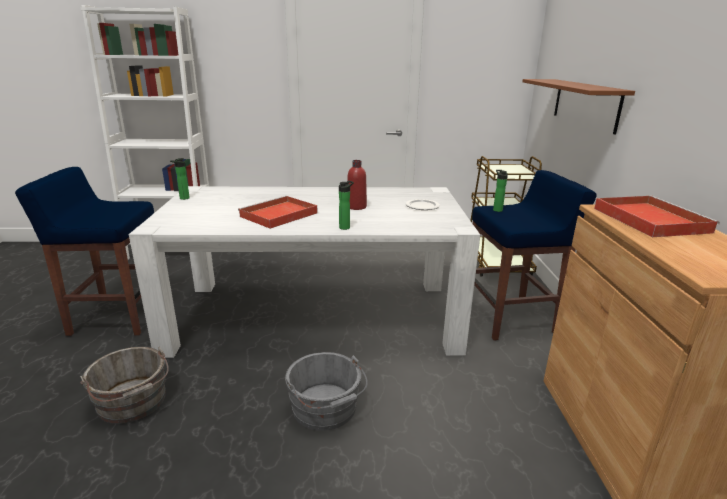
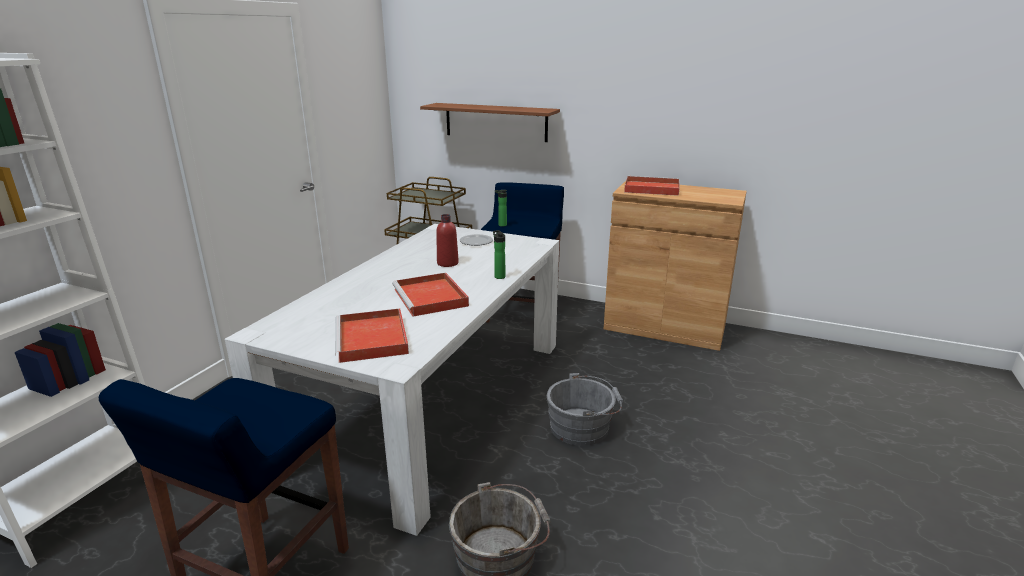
camera: 65 degrees left, 0 degrees up
bottle [170,158,190,200] -> none
none -> red tray [335,309,409,363]

